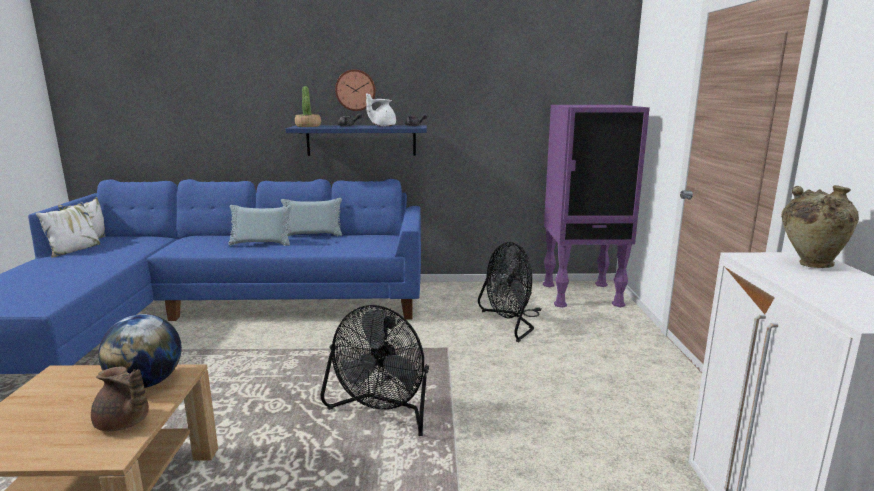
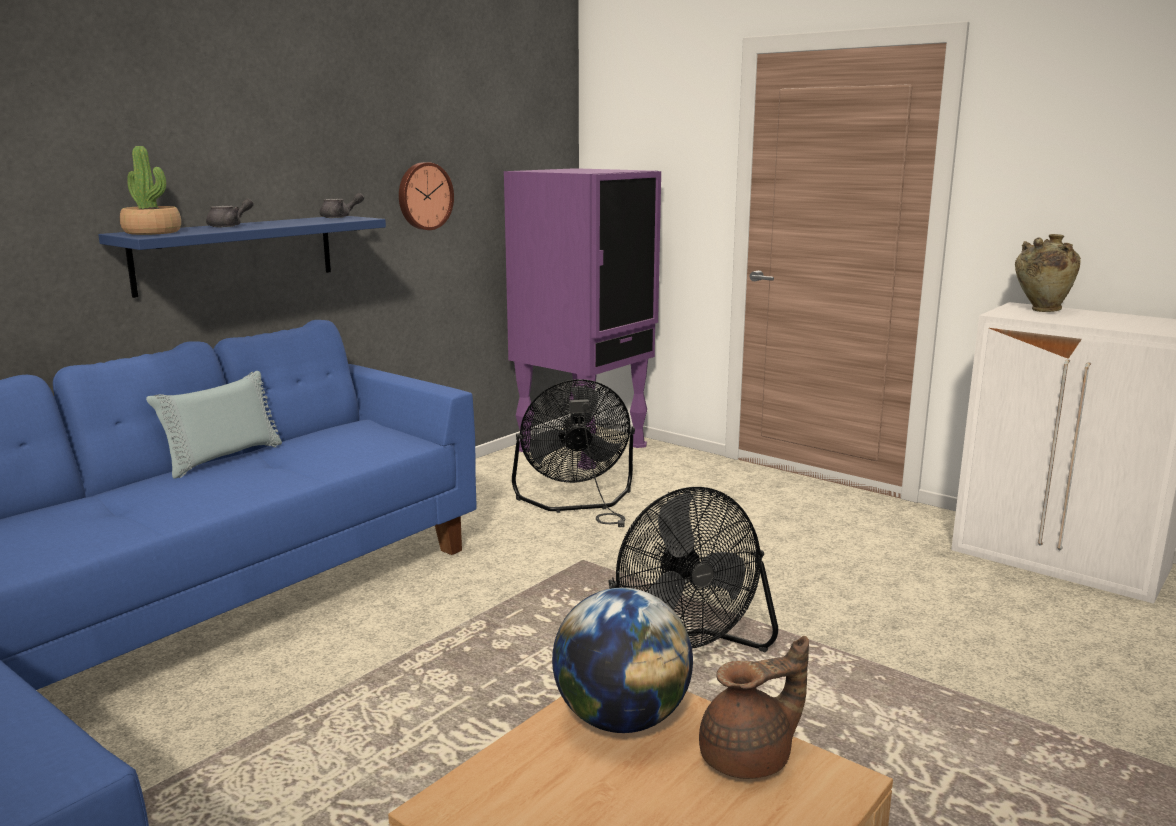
camera: 50 degrees left, 0 degrees up
blue pillow [228,205,292,246] -> none
wall clock [335,70,376,111] -> wall clock moved to [399,162,454,230]
white teapot [366,93,396,126] -> none
black fan [478,242,542,342] -> black fan turned 150 degrees clockwise [512,379,635,527]

